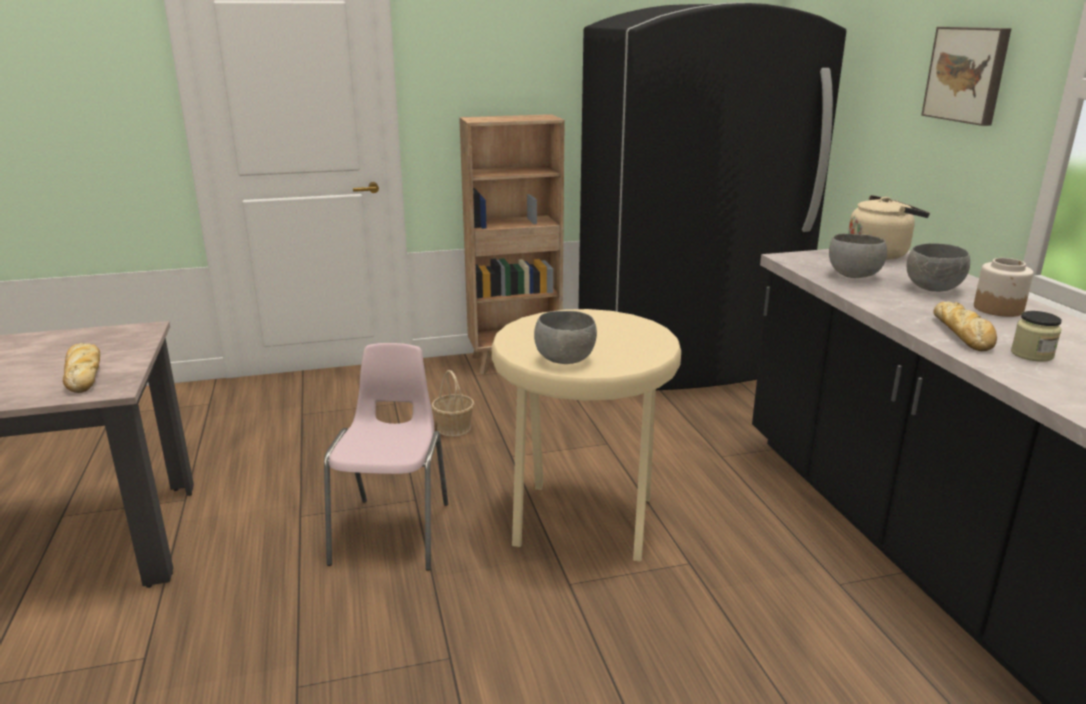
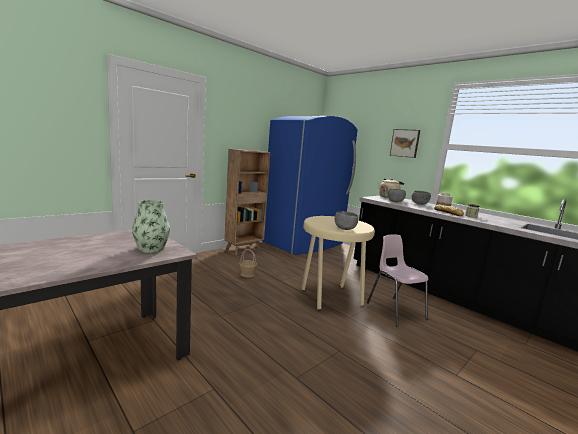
camera: 30 degrees left, 10 degrees down
bread [63,343,100,393] -> vase [132,200,170,253]
pink chair [324,343,448,571] -> pink chair moved to [367,234,428,326]
black fridge [579,2,846,390] -> blue fridge [262,116,358,255]

